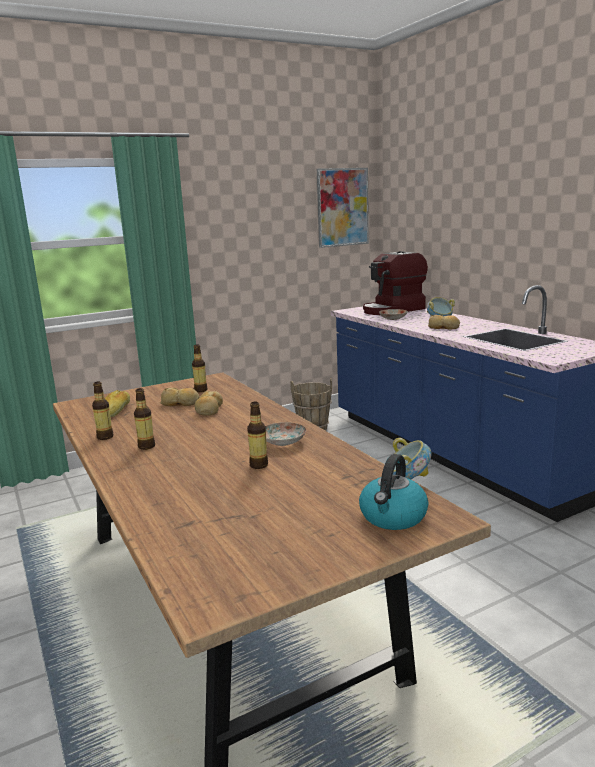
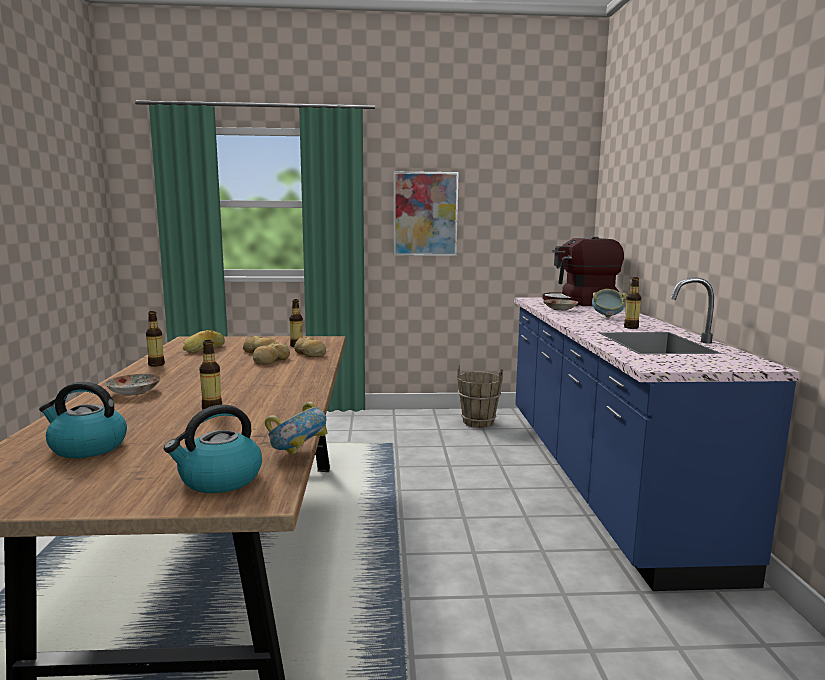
camera: 25 degrees right, 5 degrees down
bottle [134,388,155,450] -> bottle moved to [624,277,641,329]
plate [266,422,306,446] -> plate moved to [105,374,161,396]
picture [317,168,369,248] -> picture moved to [394,171,459,256]
bread [428,315,460,329] -> bread moved to [294,337,326,357]
none -> kettle [39,382,127,458]

